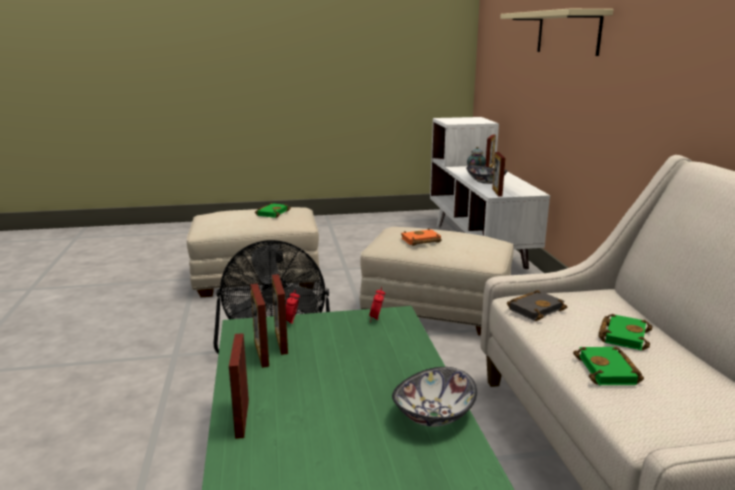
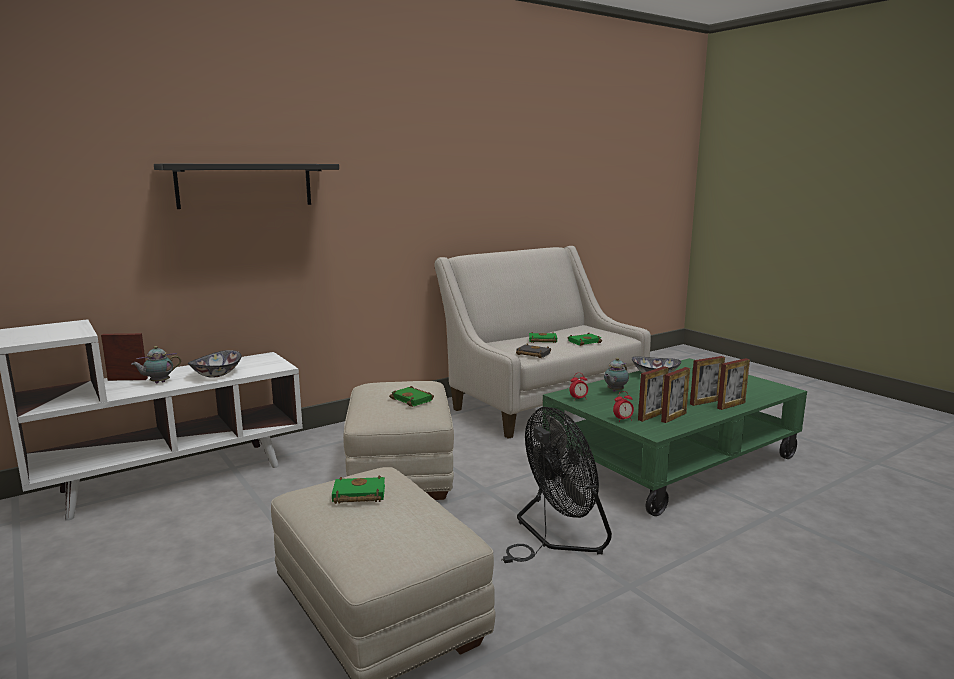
camera: 115 degrees left, 5 degrees down
orange book [401,228,441,246] -> green book [389,386,434,407]
picture frame [492,152,505,196] -> picture frame moved to [690,356,725,406]
beige shelf [500,9,613,56] -> black shelf [154,164,339,209]
none -> teapot [604,358,629,392]

